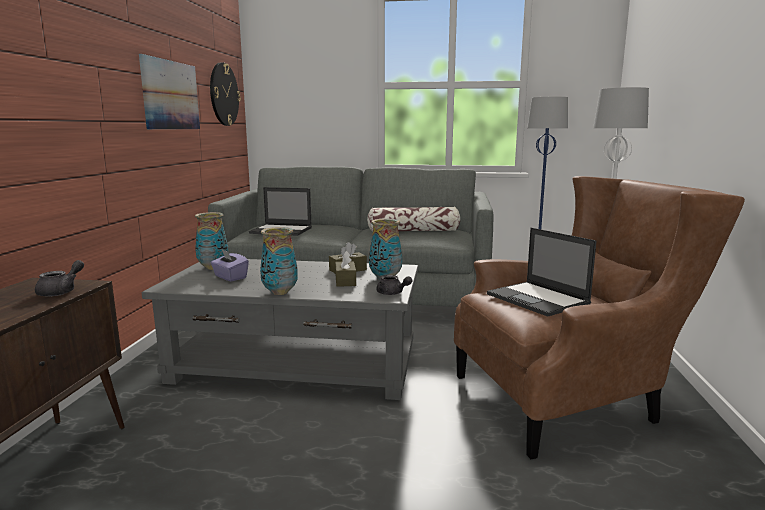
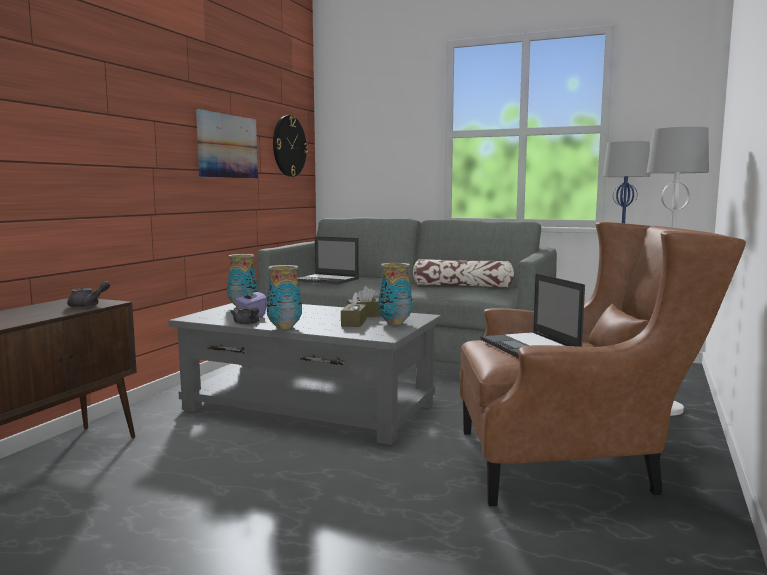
camera: 15 degrees right, 5 degrees down
grey teapot [376,275,412,295] -> grey teapot moved to [231,307,260,325]

